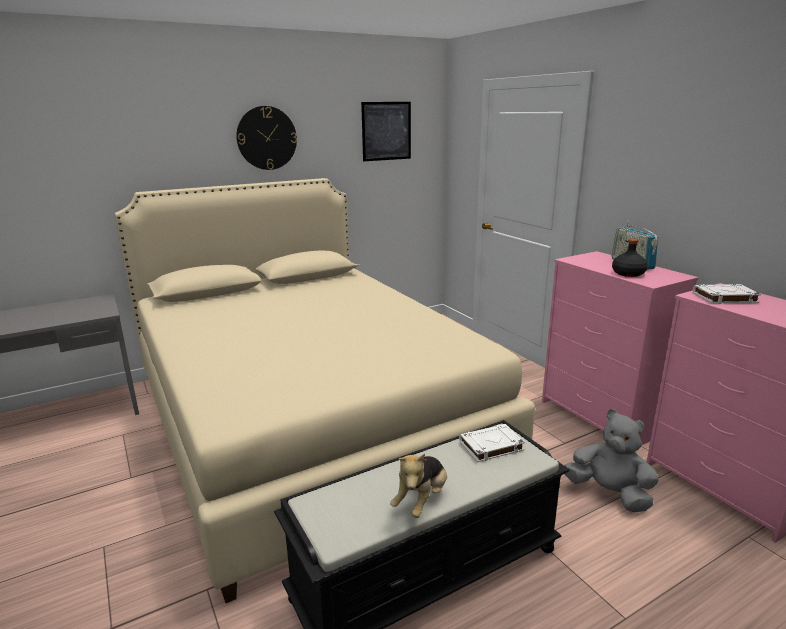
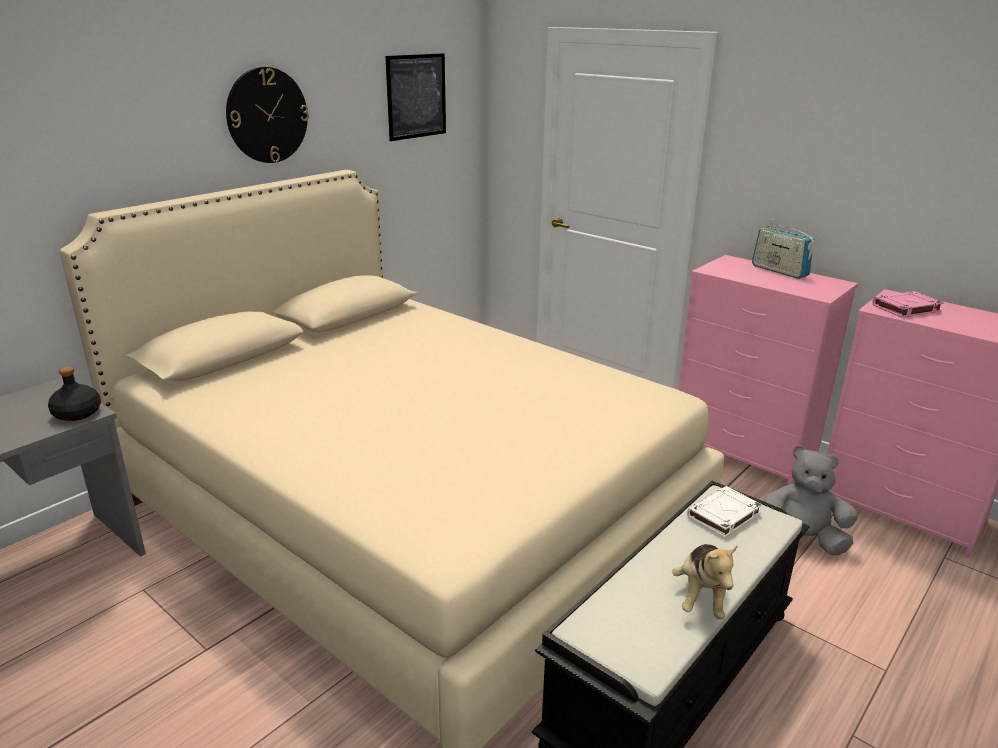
camera: 20 degrees left, 5 degrees up
black bottle [612,238,648,277] -> black bottle moved to [48,366,101,421]
white book [693,284,761,304] -> pink book [873,291,944,318]

